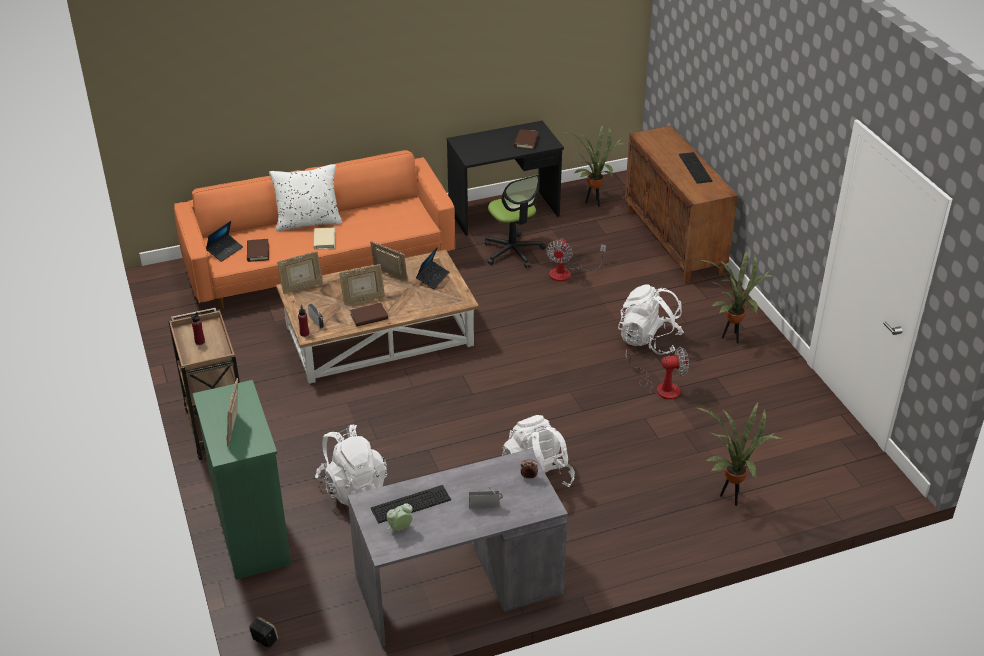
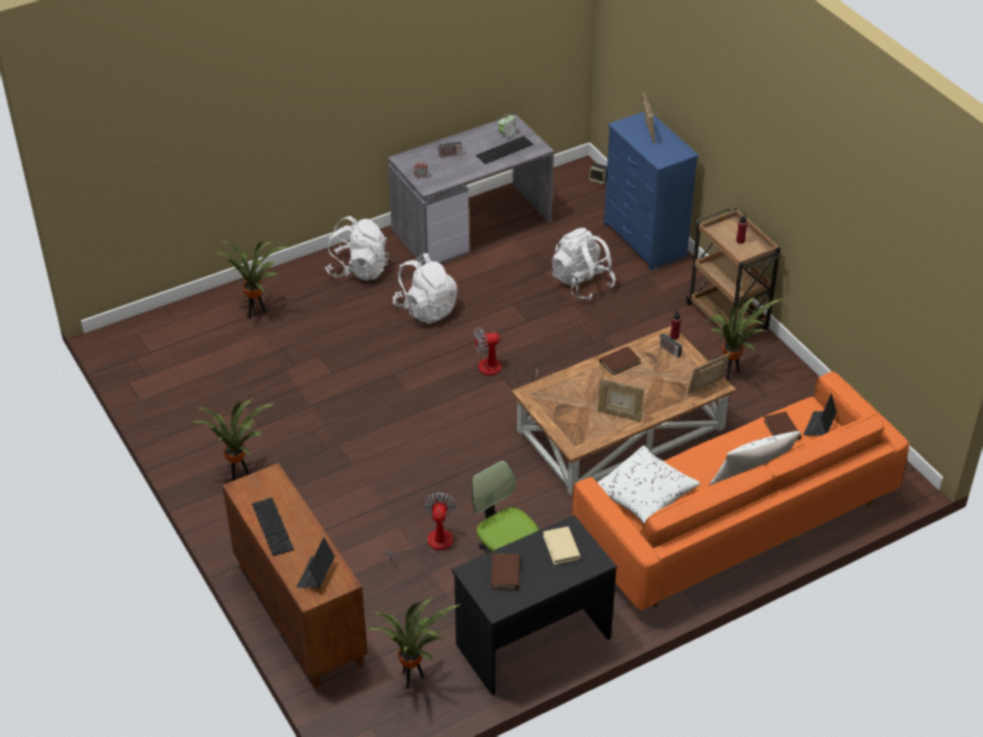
camera: 170 degrees right, 5 degrees up
green dresser [192,380,291,580] -> blue dresser [604,112,699,270]
beige book [313,227,335,250] -> beige book moved to [543,527,581,565]
picture frame [339,264,385,305] -> none
laptop [416,247,449,289] -> laptop moved to [297,537,335,588]
white backpack [618,284,684,355] -> white backpack moved to [325,216,389,280]
fan [625,347,689,400] -> fan moved to [473,327,538,387]
none -> white pillow [597,445,700,524]
none -> potted plant [705,296,781,380]

